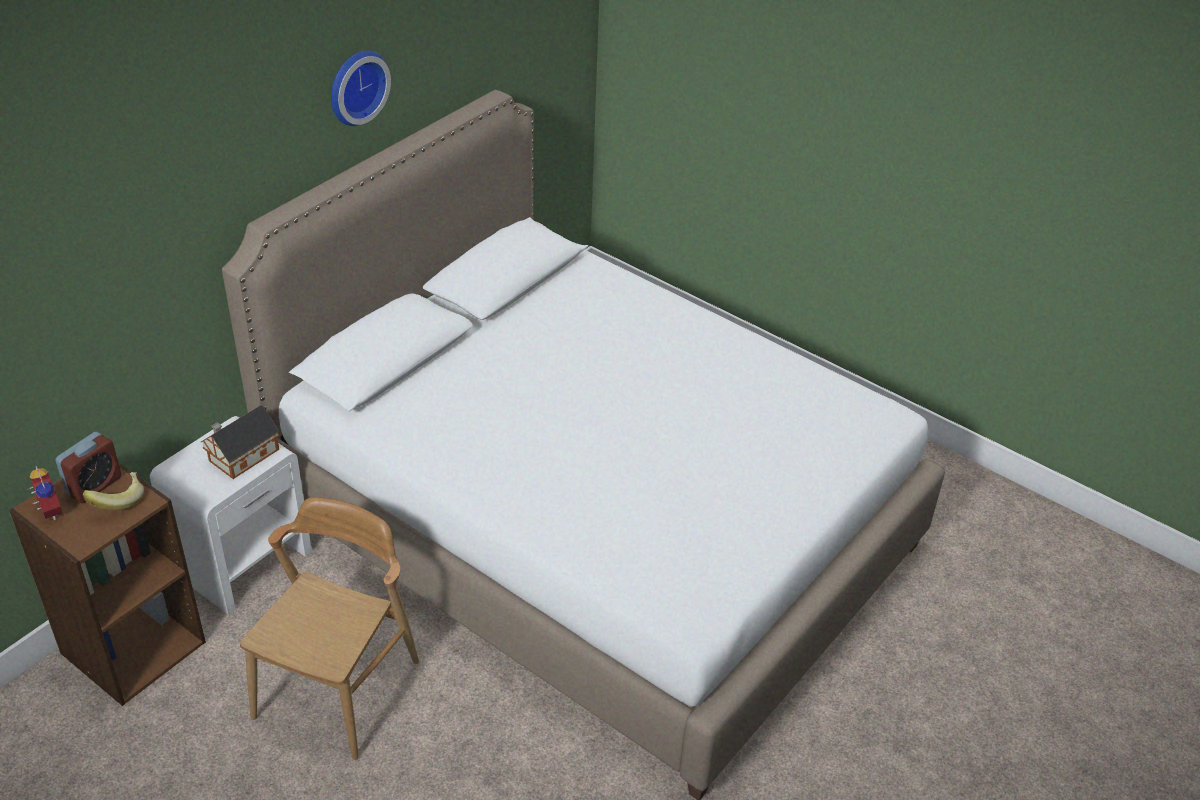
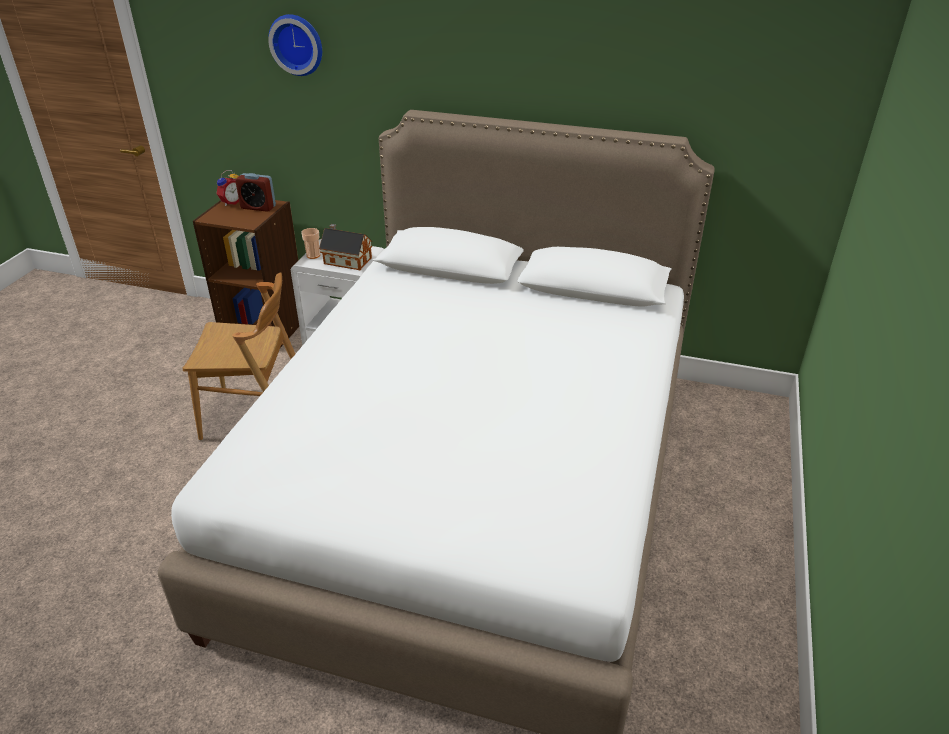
camera: 70 degrees right, 5 degrees down
banana [83,472,144,510] -> none
wall clock [331,51,391,126] -> wall clock moved to [268,14,322,76]
none -> cup [301,228,320,259]

